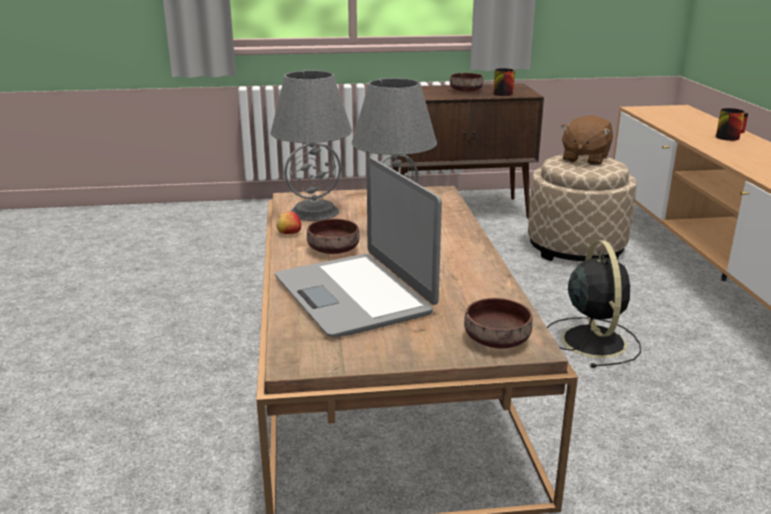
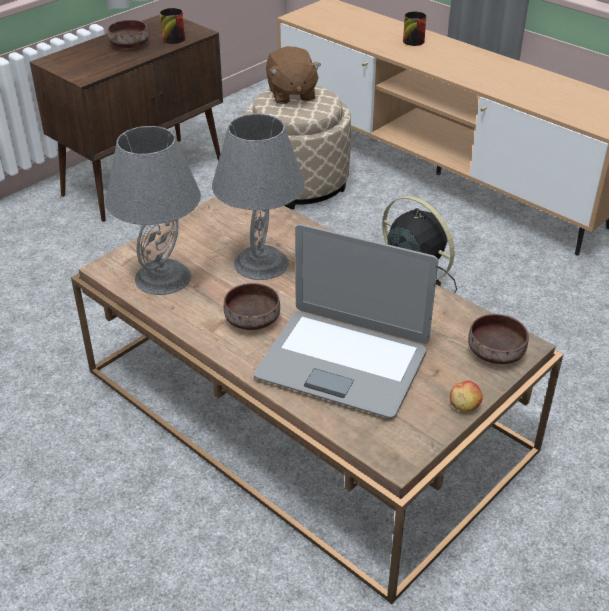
camera: 40 degrees left, 15 degrees up
apple [276,211,301,234] -> apple moved to [450,381,483,412]

